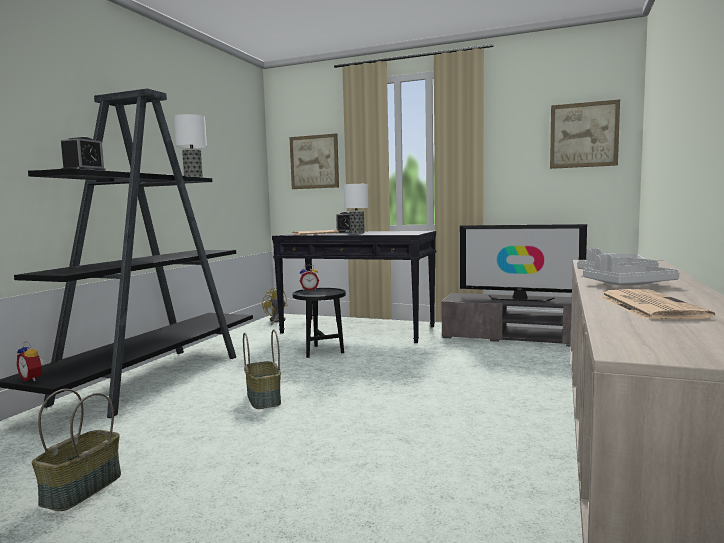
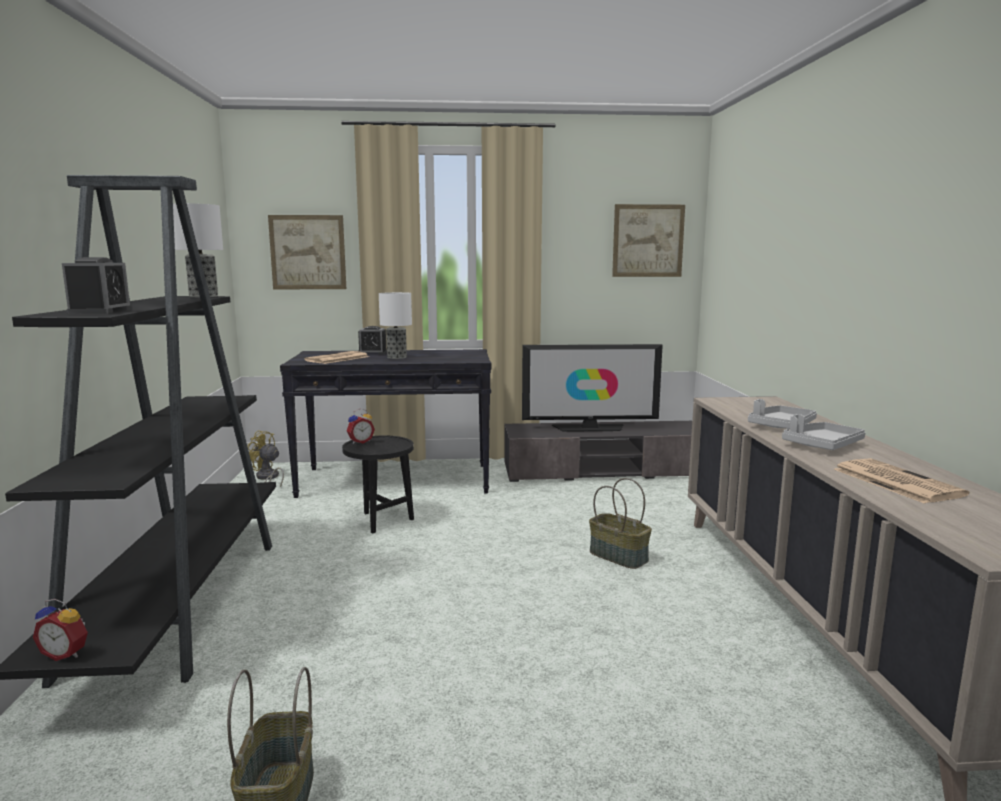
camera: 25 degrees left, 5 degrees up
basket [243,329,281,409] -> basket moved to [589,478,652,569]

